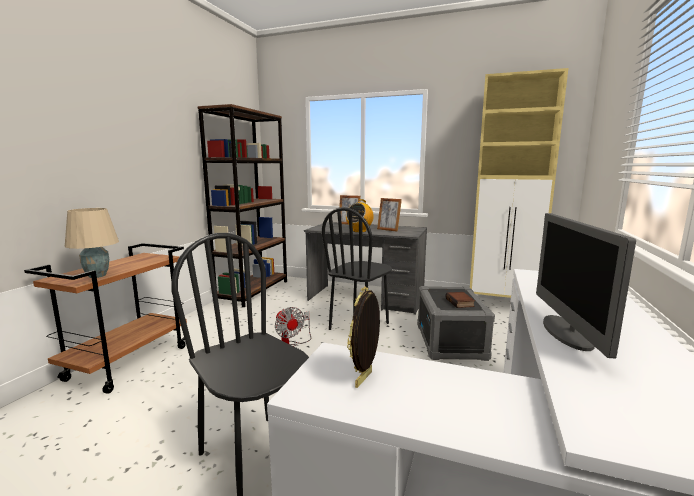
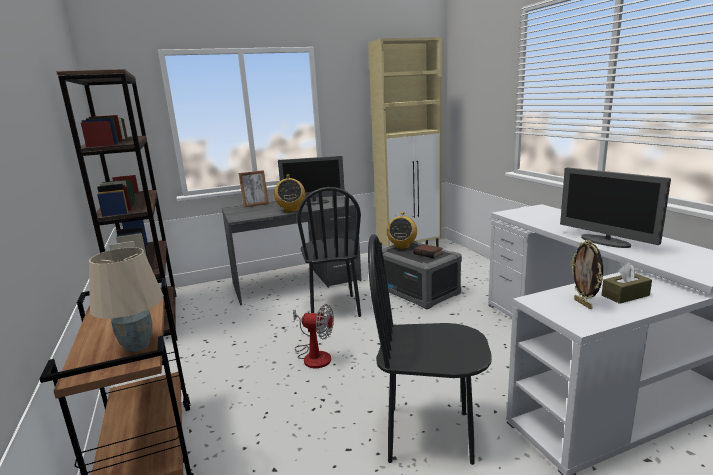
camera: 40 degrees left, 5 degrees up
picture frame [377,198,402,232] -> monitor [278,156,345,205]
none -> radio [387,212,417,249]
none -> brown tissue box [602,263,652,304]

